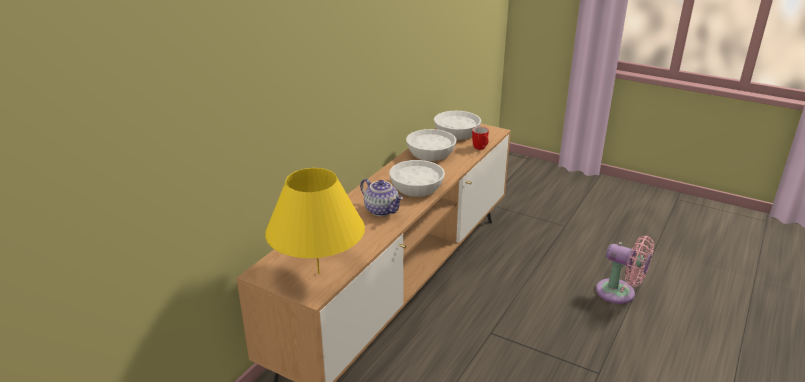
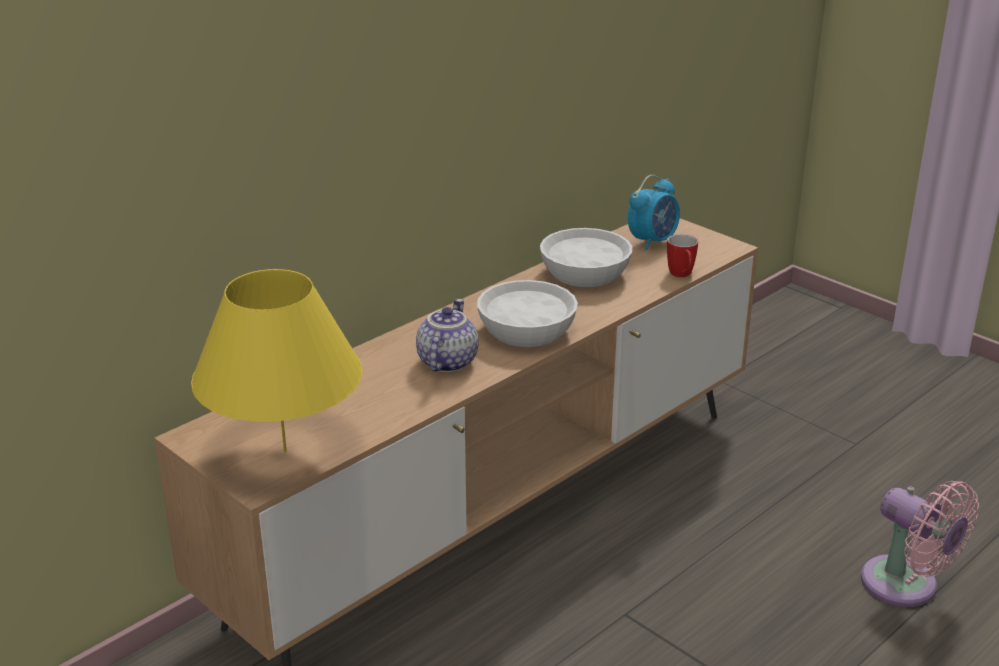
camera: 15 degrees right, 0 degrees up
teapot [360,178,403,216] -> teapot turned 135 degrees counterclockwise [416,299,479,372]
white bowl [434,111,481,140] -> alarm clock [628,175,680,251]

